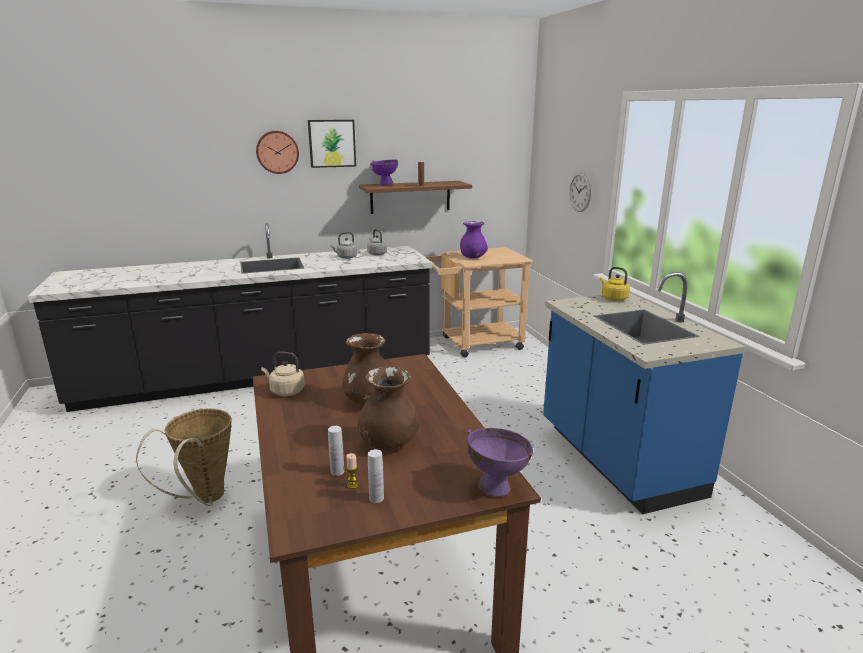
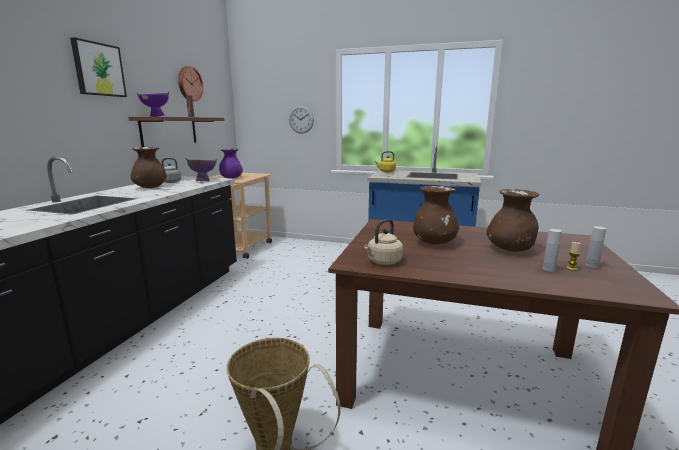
camera: 55 degrees left, 5 degrees down
wall clock [256,131,299,174] -> wall clock moved to [178,66,203,101]
grey kettle [330,232,358,259] -> brown vase [131,147,167,188]
purple bowl [467,428,533,496] -> purple bowl moved to [186,158,217,181]

